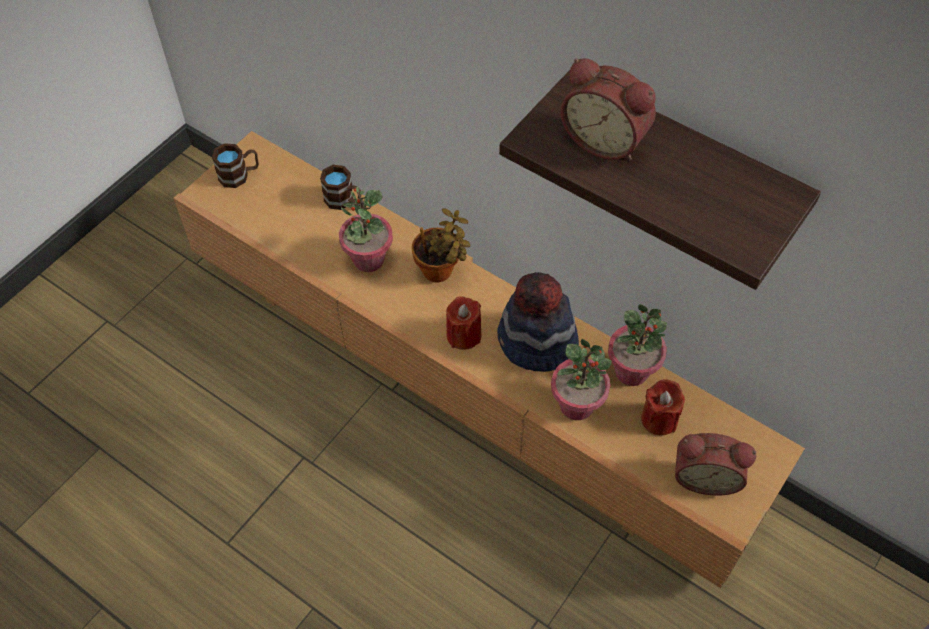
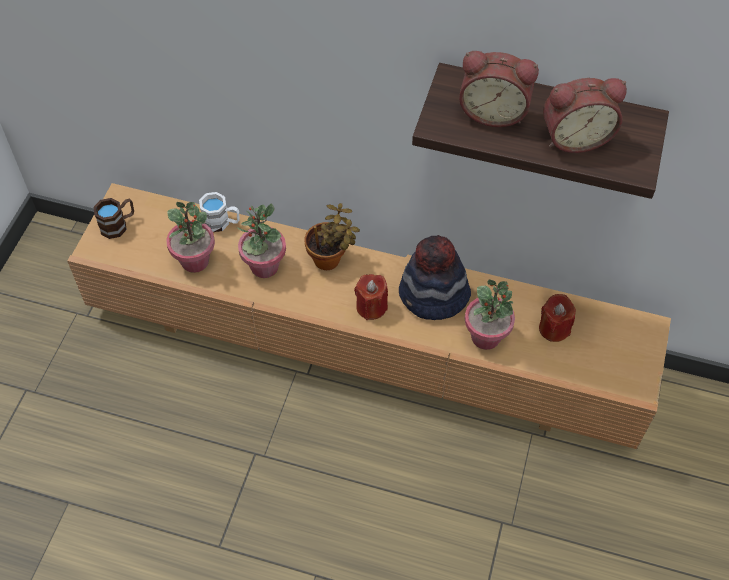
camera: 20 degrees left, 0 degrees up
brown mug [320,165,361,210] -> white mug [199,192,240,232]
potted plant [608,304,667,386] -> potted plant moved to [166,202,215,273]
alarm clock [675,433,756,495] -> alarm clock moved to [543,78,627,153]

